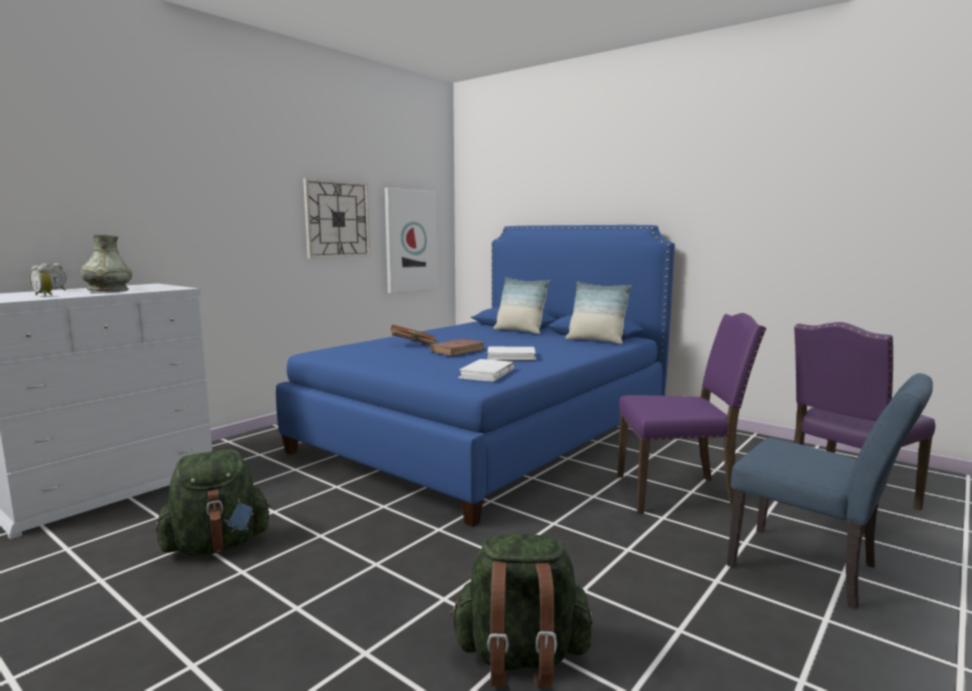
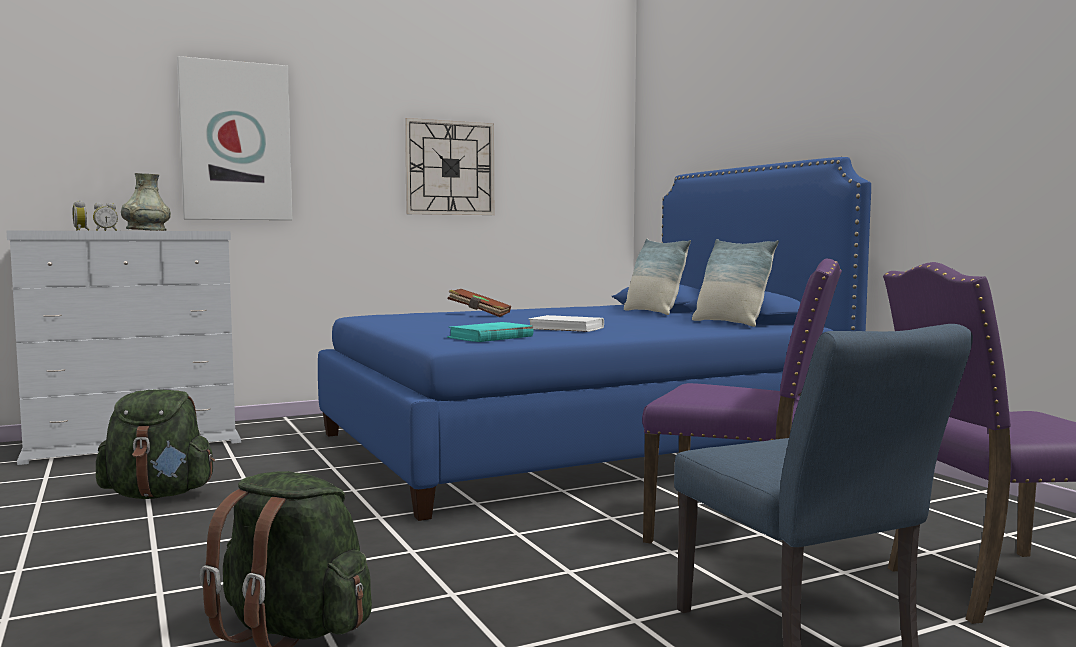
camera: 25 degrees right, 5 degrees down
picture [385,188,438,293] -> picture moved to [177,56,292,220]
brown book [430,339,486,356] -> none
white book [458,359,514,382] -> turquoise book [447,322,534,342]

